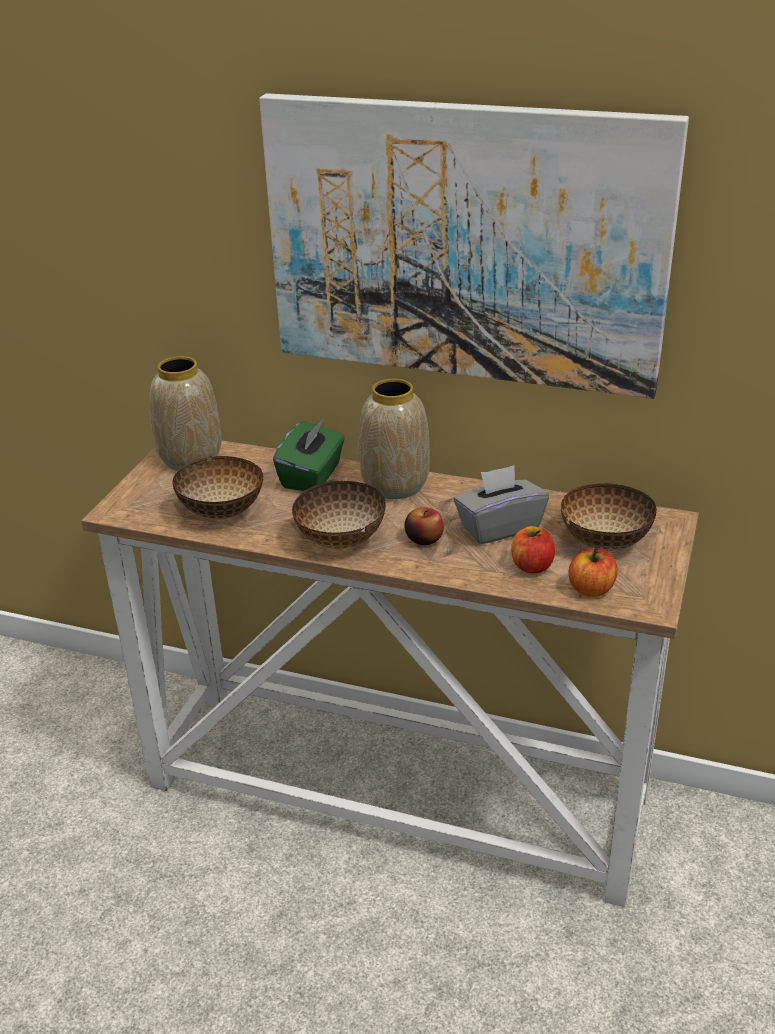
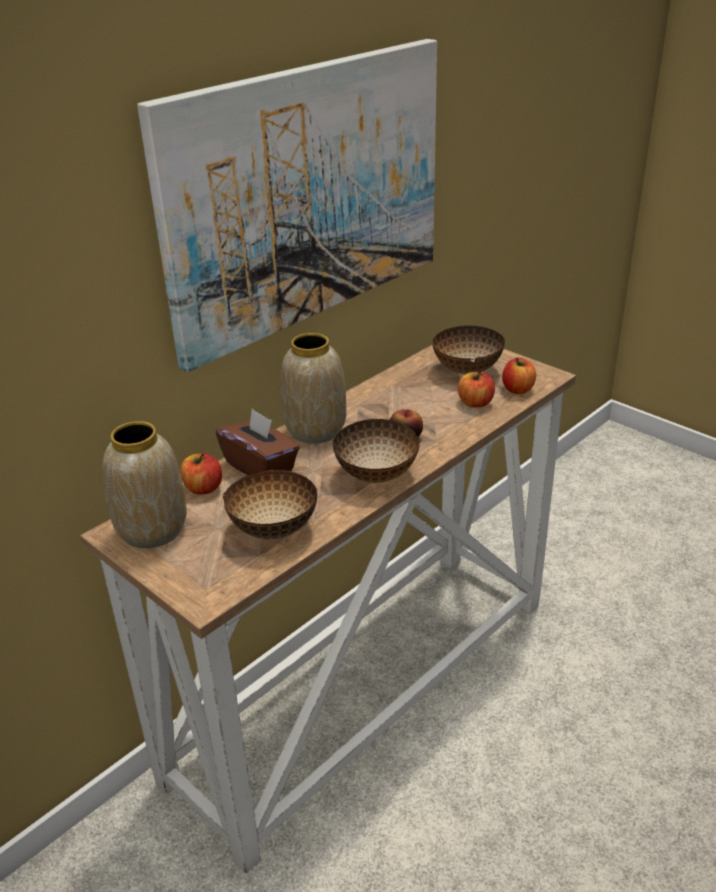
camera: 65 degrees left, 0 degrees up
green tissue box [273,419,345,491] -> brown tissue box [216,409,300,475]
grey tissue box [454,465,549,544] -> none
none -> apple [181,453,222,494]

